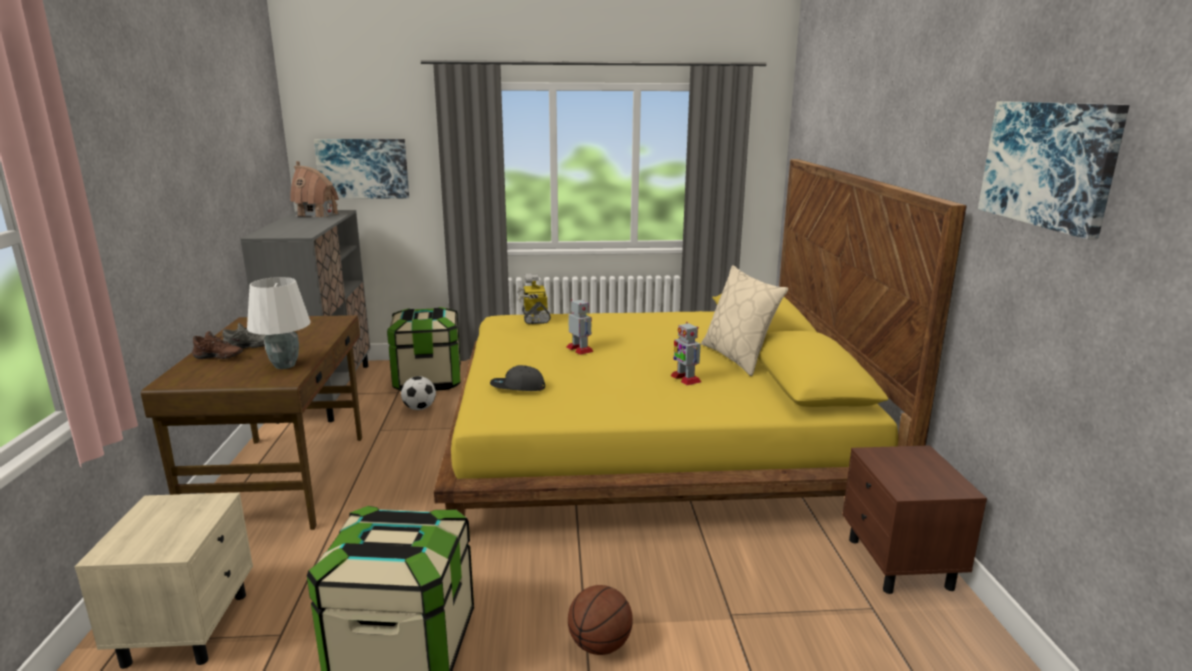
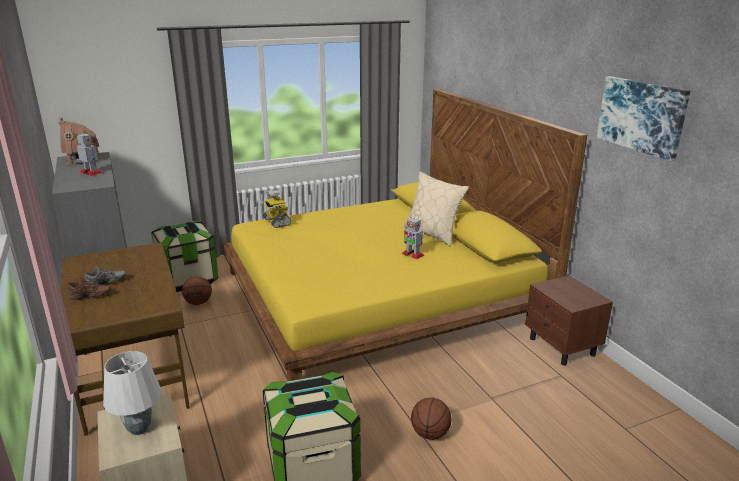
camera: 20 degrees left, 5 degrees up
white table lamp [247,277,311,369] -> white table lamp moved to [103,351,162,435]
picture [314,139,409,199] -> none
football [401,376,436,410] -> basketball [182,276,212,305]
grey cap [490,365,545,391] -> none
toy robot [567,299,594,355] -> toy robot moved to [76,134,102,176]

